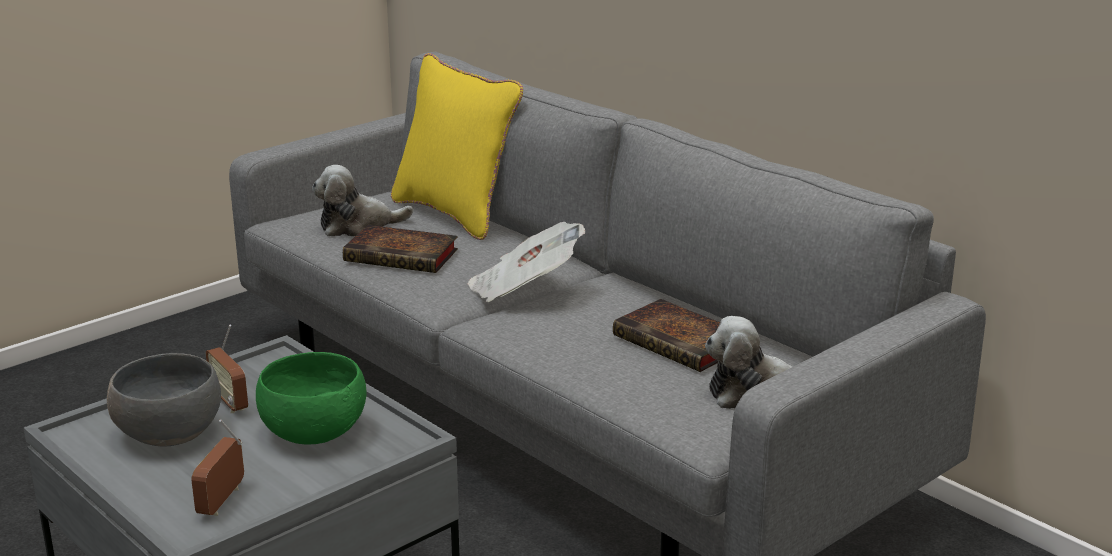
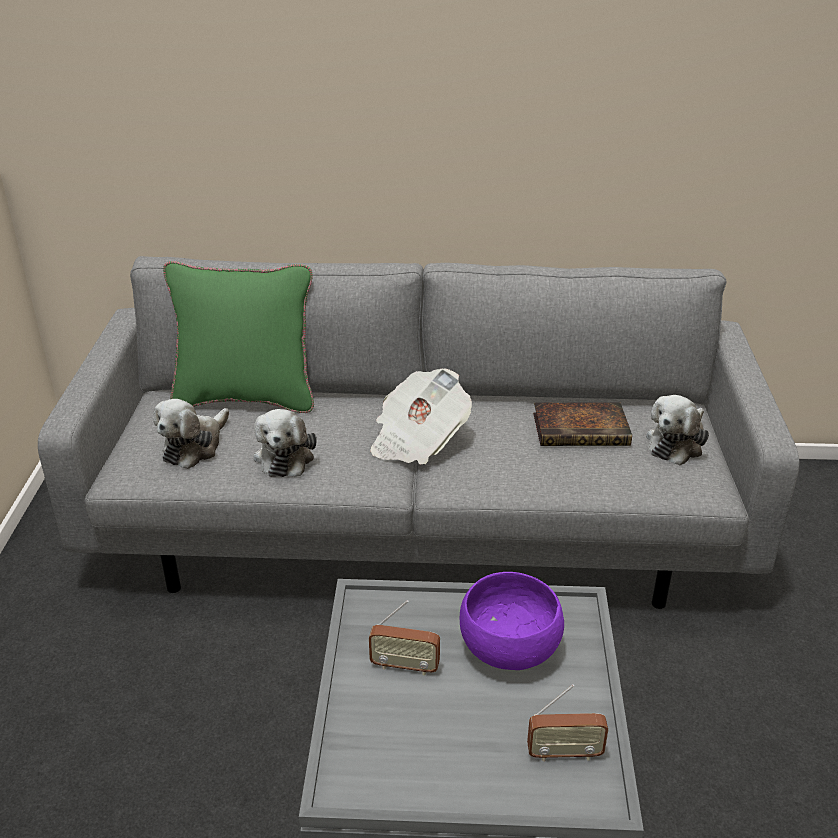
camera: 45 degrees left, 10 degrees up
grey bowl [107,353,221,446] -> none
radio [191,419,244,516] -> radio turned 60 degrees counterclockwise [527,684,608,762]
green bowl [256,352,366,445] -> purple bowl [460,572,564,670]
book [343,225,458,273] -> plush toy [253,409,317,477]
yellow pillow [391,53,523,240] -> green pillow [163,261,314,413]

